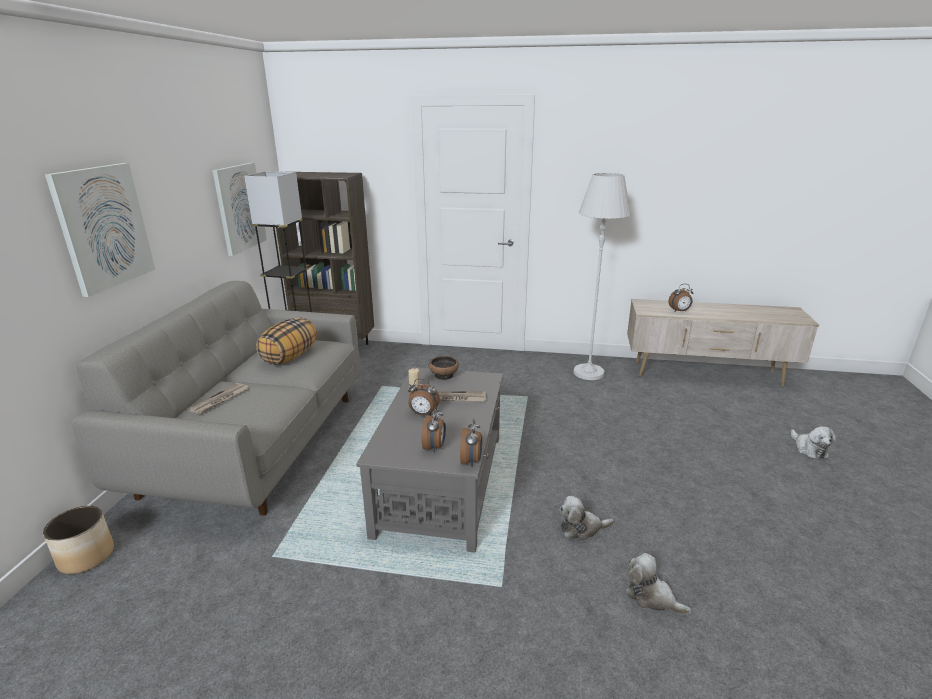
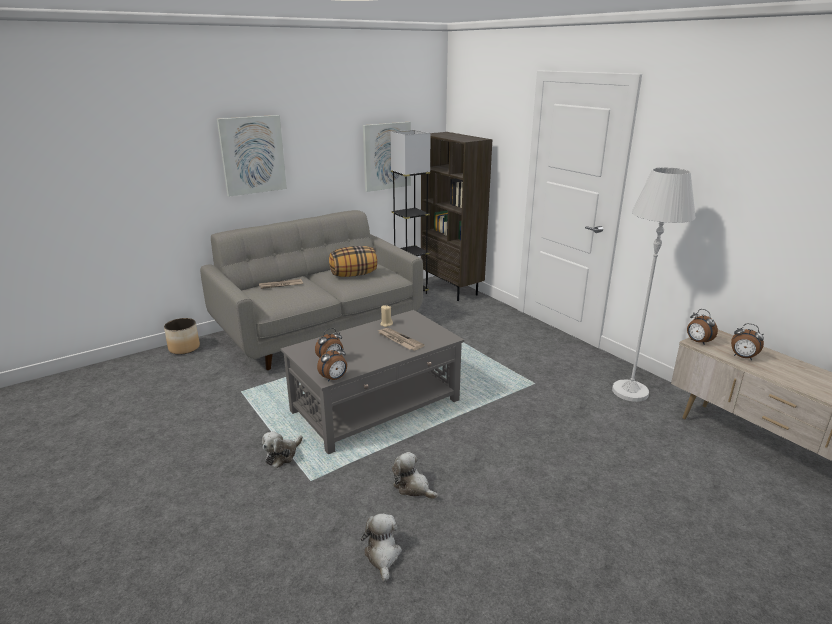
camera: 45 degrees right, 0 degrees up
alarm clock [408,378,440,416] -> alarm clock moved to [687,309,718,344]
bowl [429,356,459,380] -> none
plush toy [791,426,836,459] -> plush toy moved to [262,432,303,468]

